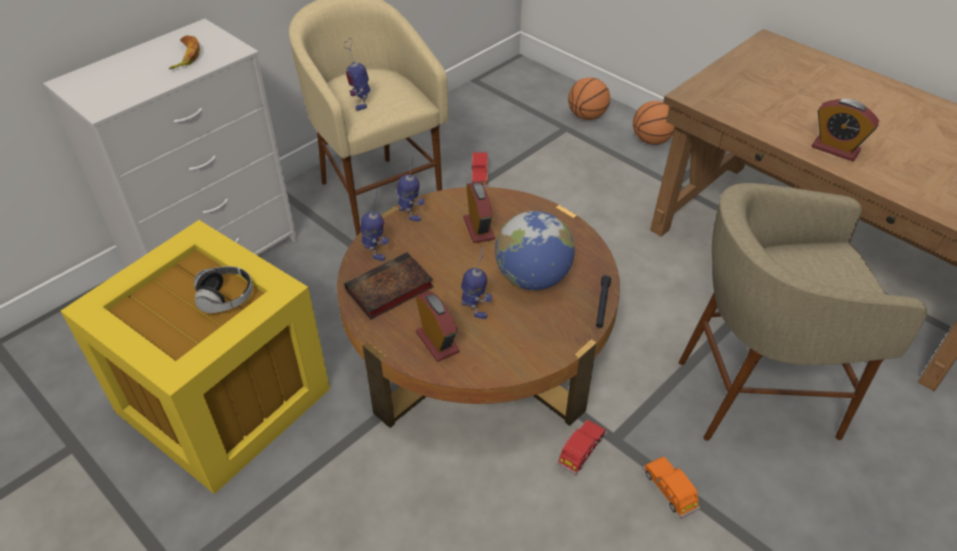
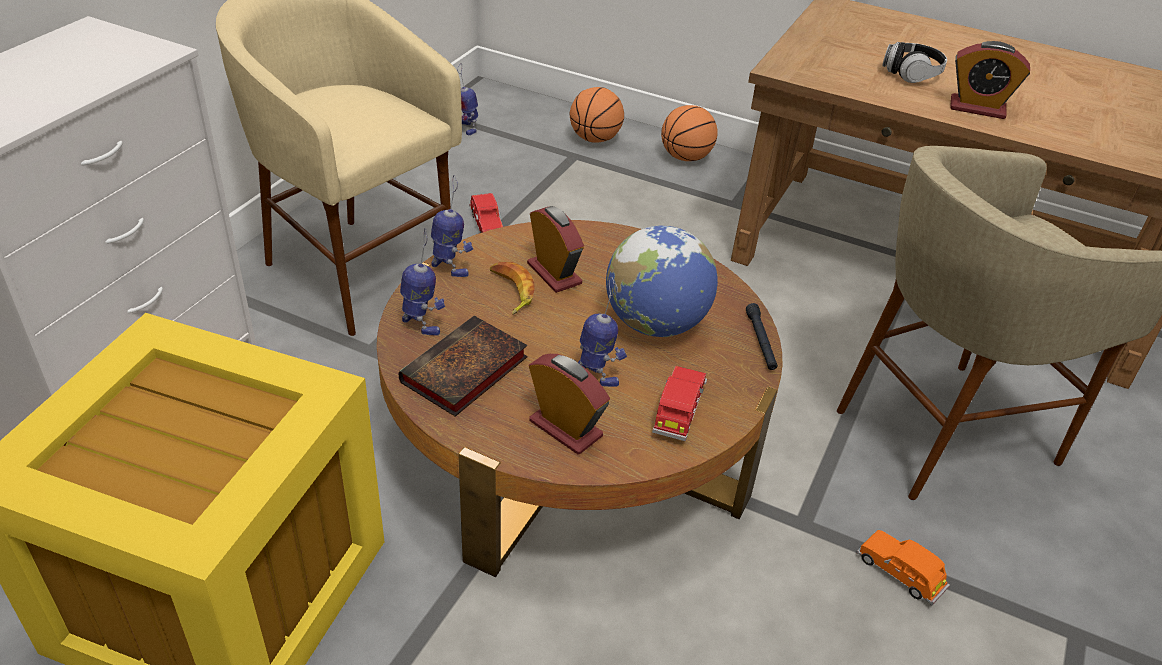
camera: 20 degrees left, 5 degrees down
banana [169,35,200,69] -> banana moved to [490,262,534,315]
headphones [194,266,253,313] -> headphones moved to [883,42,947,83]
toy robot [344,38,370,111] -> toy robot moved to [457,63,478,135]
red toy car [556,419,607,476] -> red toy car moved to [652,366,707,441]

